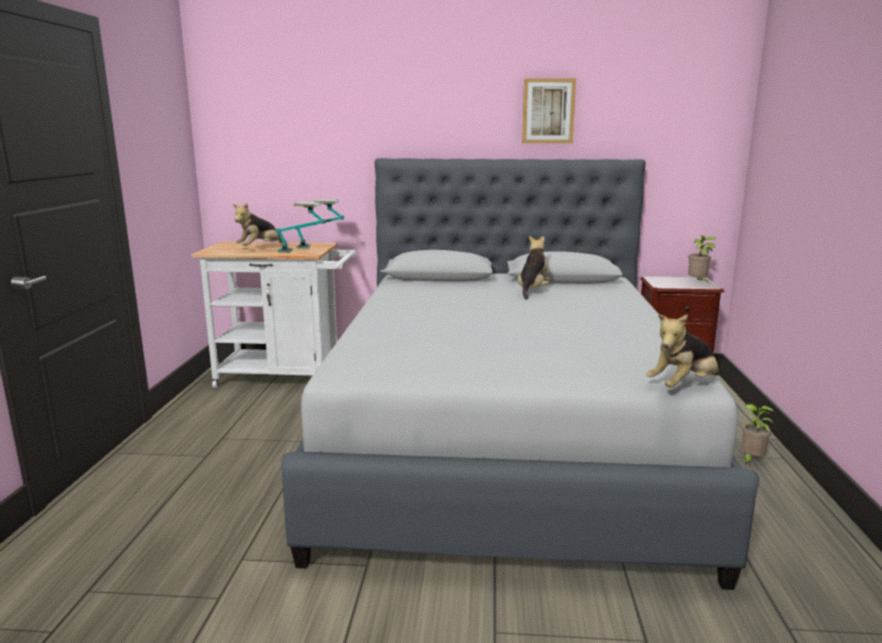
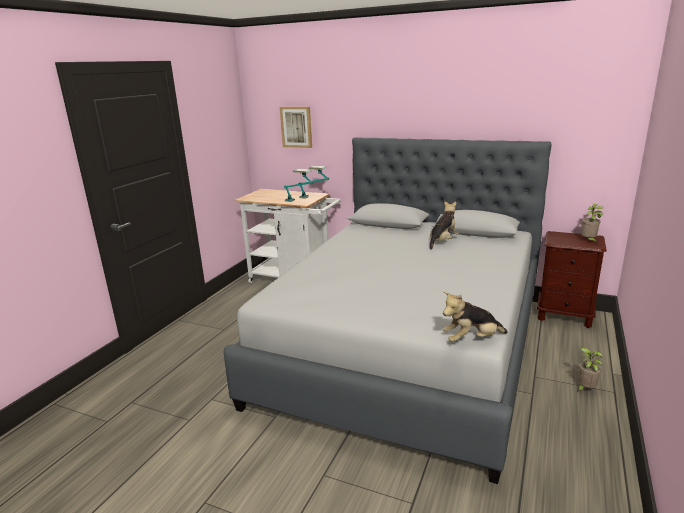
camera: 20 degrees right, 5 degrees up
plush toy [232,203,287,246] -> none
picture [522,78,576,143] -> picture moved to [280,107,312,148]

